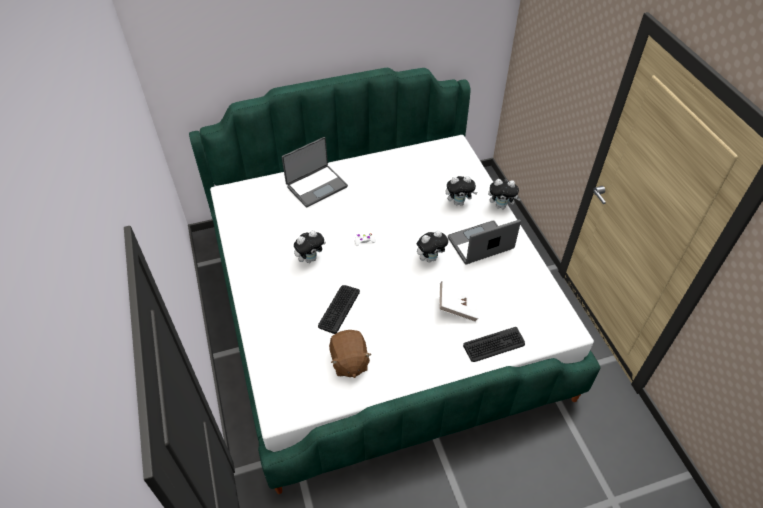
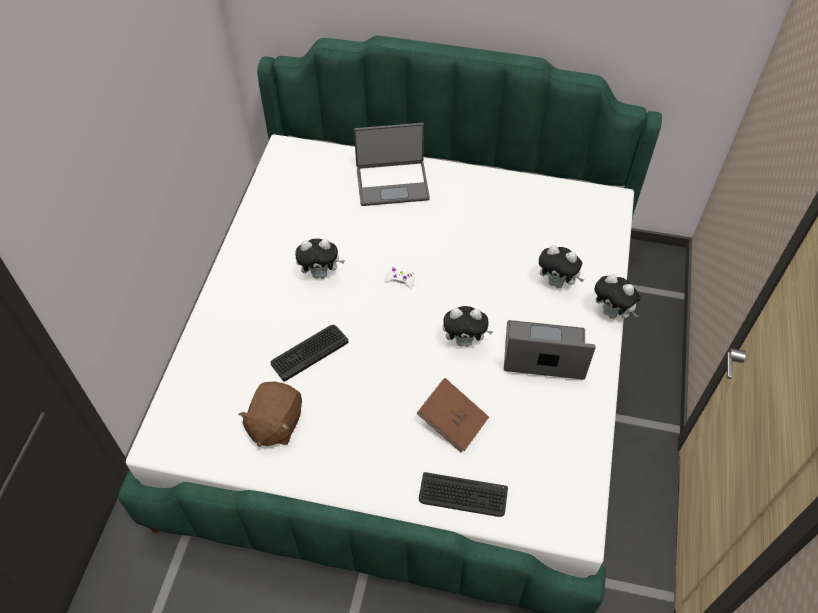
camera: 30 degrees right, 5 degrees up
white book [439,281,479,322] -> brown book [416,378,489,452]

